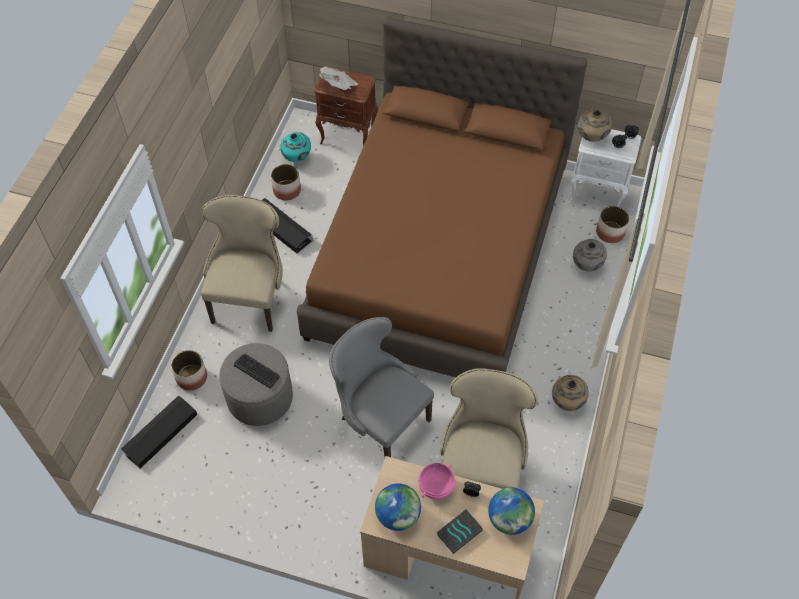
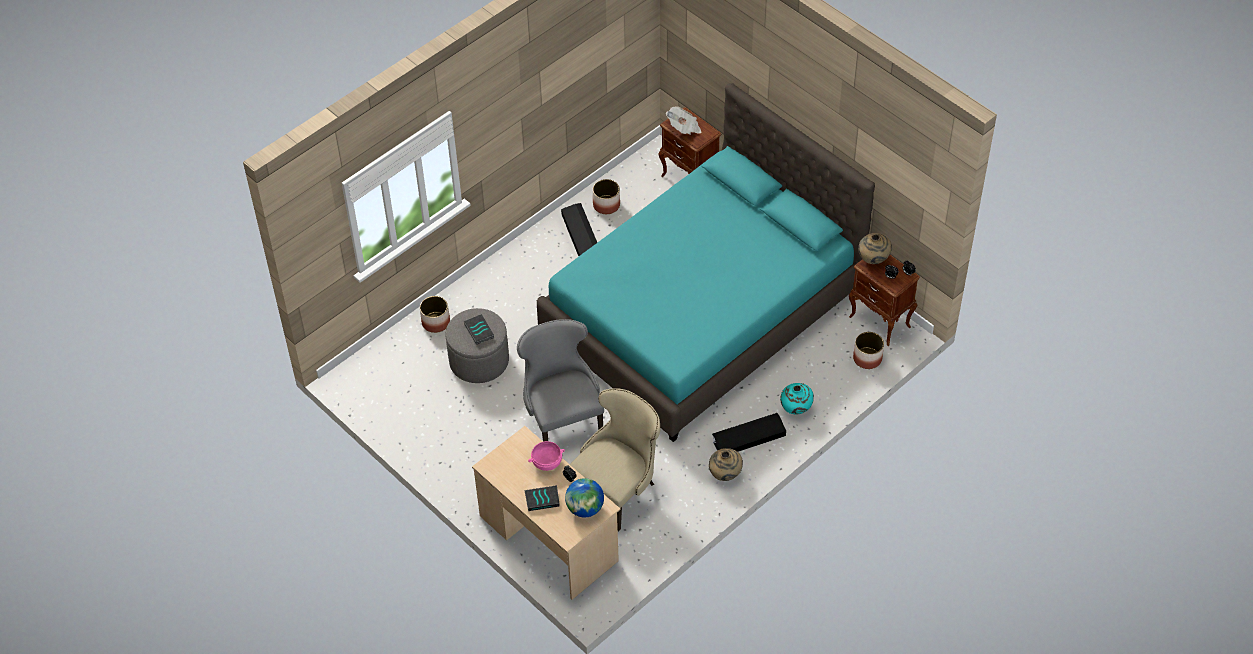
camera: 30 degrees right, 5 degrees down
black storage box [121,395,197,469] -> black storage box moved to [712,413,786,452]
beige chair [201,195,283,332] -> none
keyboard [234,354,280,388] -> book [464,314,494,345]
turquoise vase [280,132,311,162] -> turquoise vase moved to [780,383,814,415]
brown bed [297,17,587,377] -> turquoise bed [537,83,875,442]
globe [375,484,421,531] -> none
white nightstand [569,129,641,207] -> brown nightstand [849,255,920,346]
grey vase [573,239,607,272] -> none

